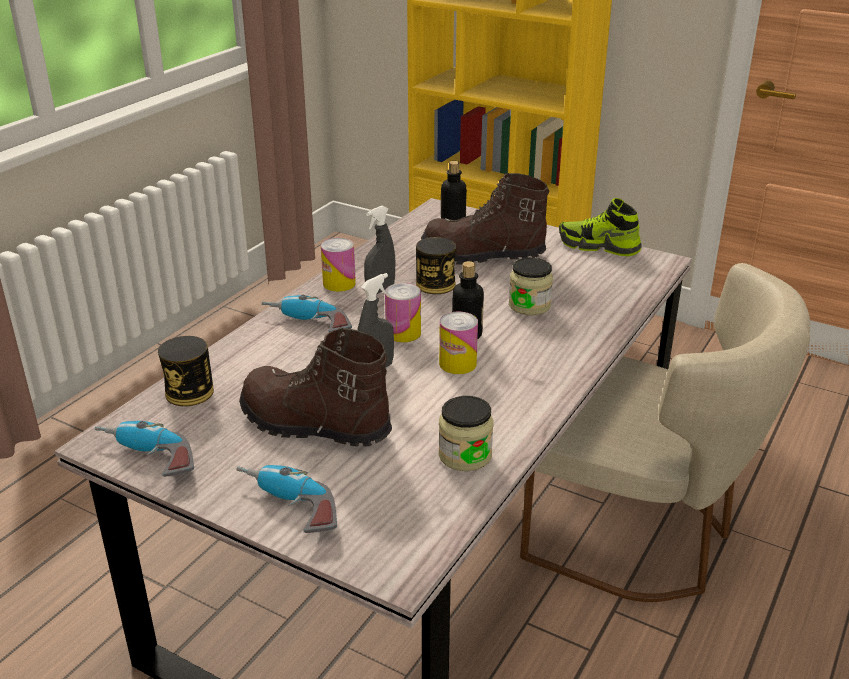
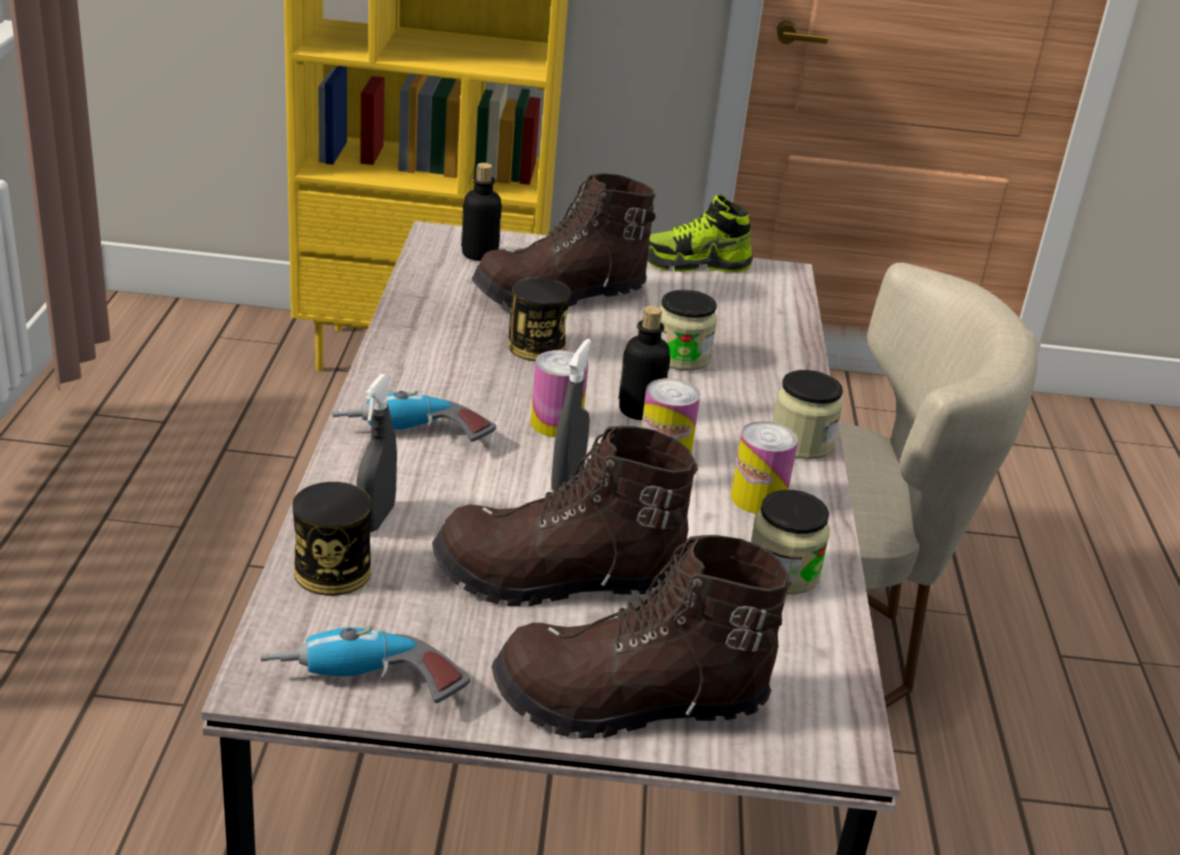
camera: 30 degrees left, 0 degrees up
power drill [237,465,337,533] -> brown boot [492,535,791,738]
can [321,238,356,292] -> can moved to [731,421,798,514]
grey spray bottle [364,206,395,295] -> grey spray bottle moved to [356,374,397,532]
none -> jar [773,370,843,459]

